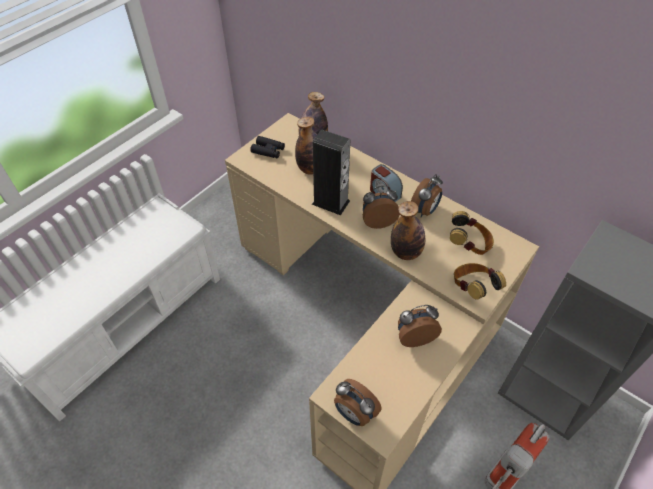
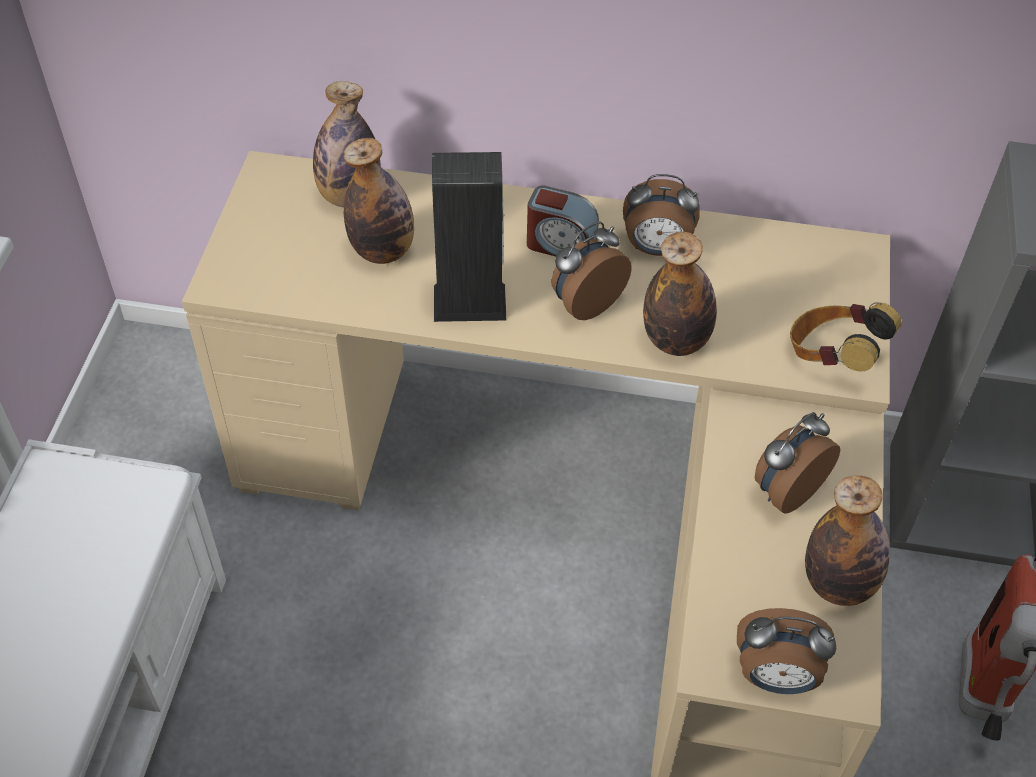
camera: 30 degrees left, 0 degrees up
black binoculars [250,136,285,158] -> none
alarm clock [411,174,443,217] -> alarm clock turned 90 degrees clockwise [623,174,700,256]
headphones [450,211,494,255] -> none
none -> bottle [805,476,890,606]

